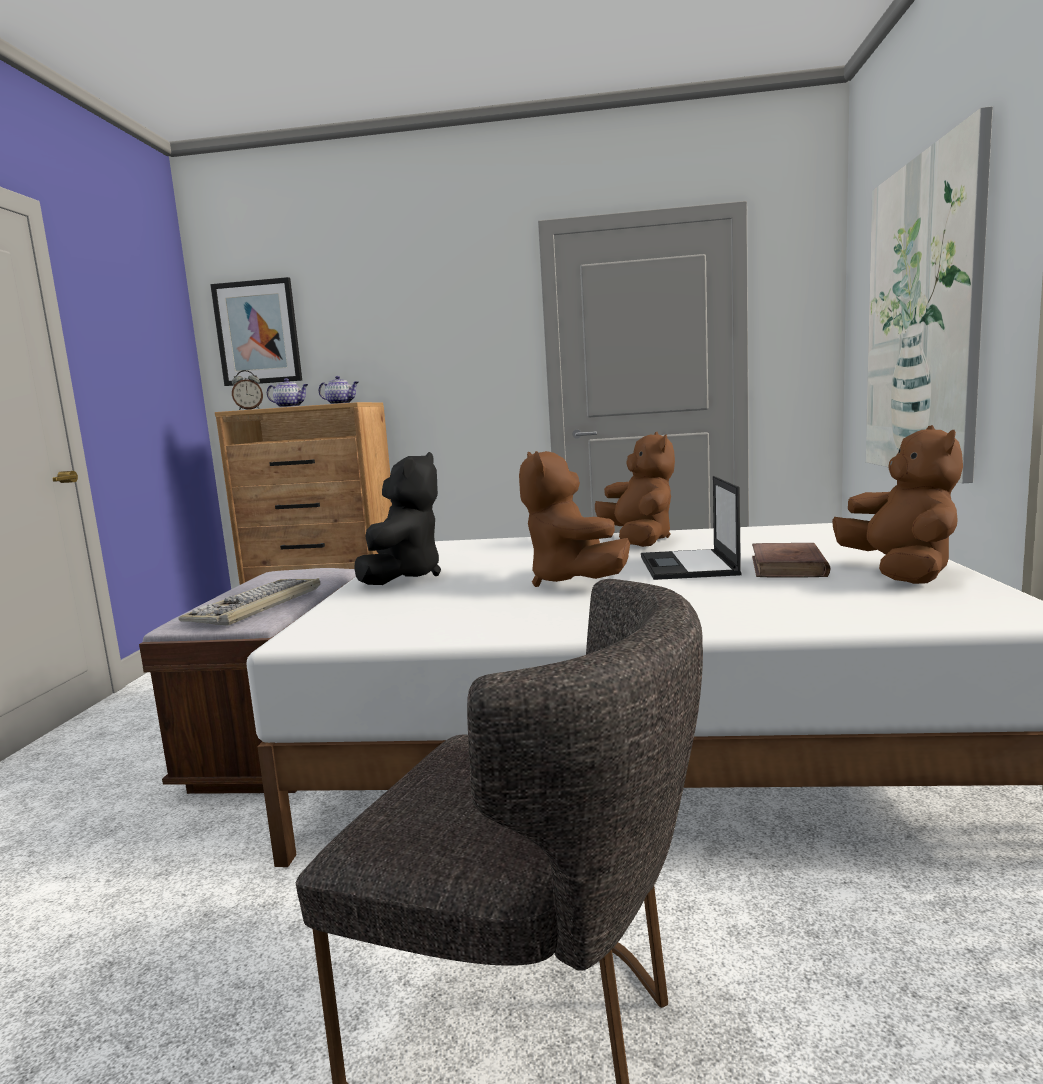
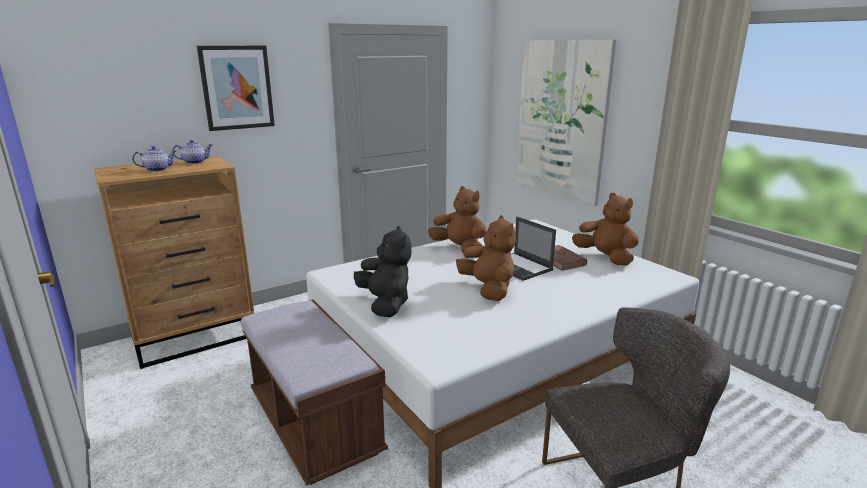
camera: 40 degrees left, 10 degrees up
keyboard [179,578,320,626] -> none
picture [210,277,302,386] -> picture moved to [197,46,275,131]
alarm clock [232,370,263,410] -> none
brown plush toy [519,451,630,587] -> brown plush toy turned 150 degrees counterclockwise [456,215,516,301]

